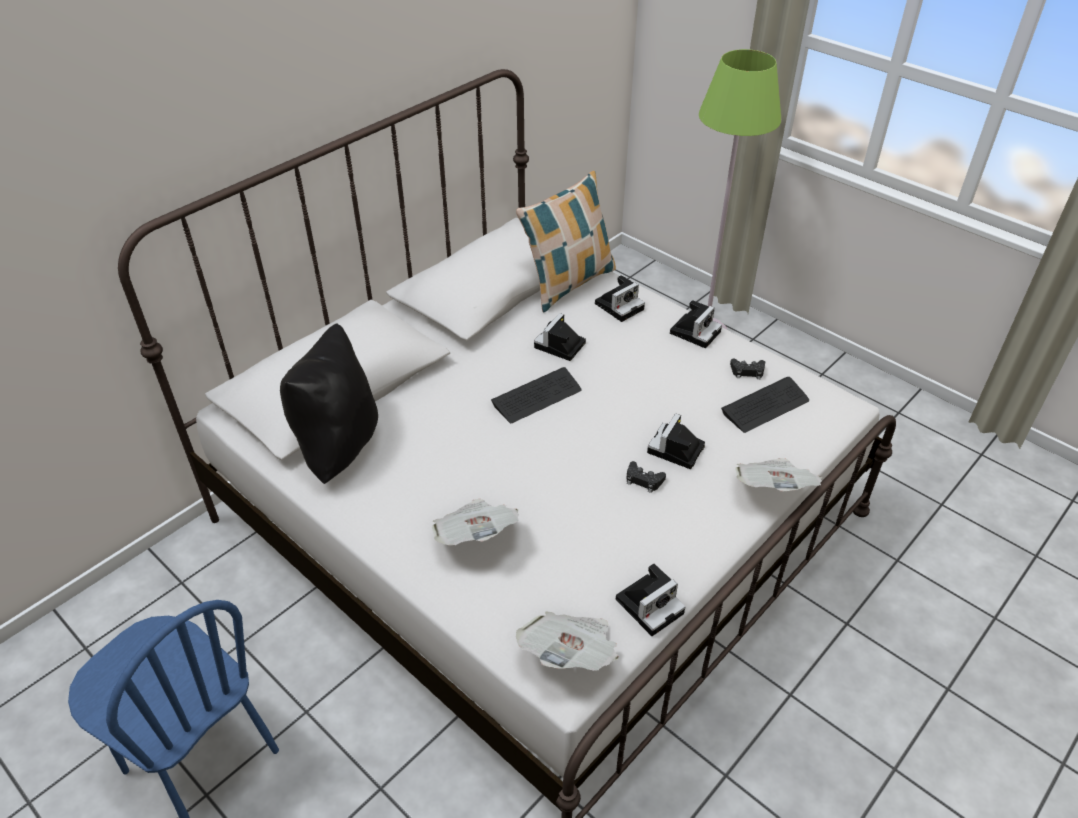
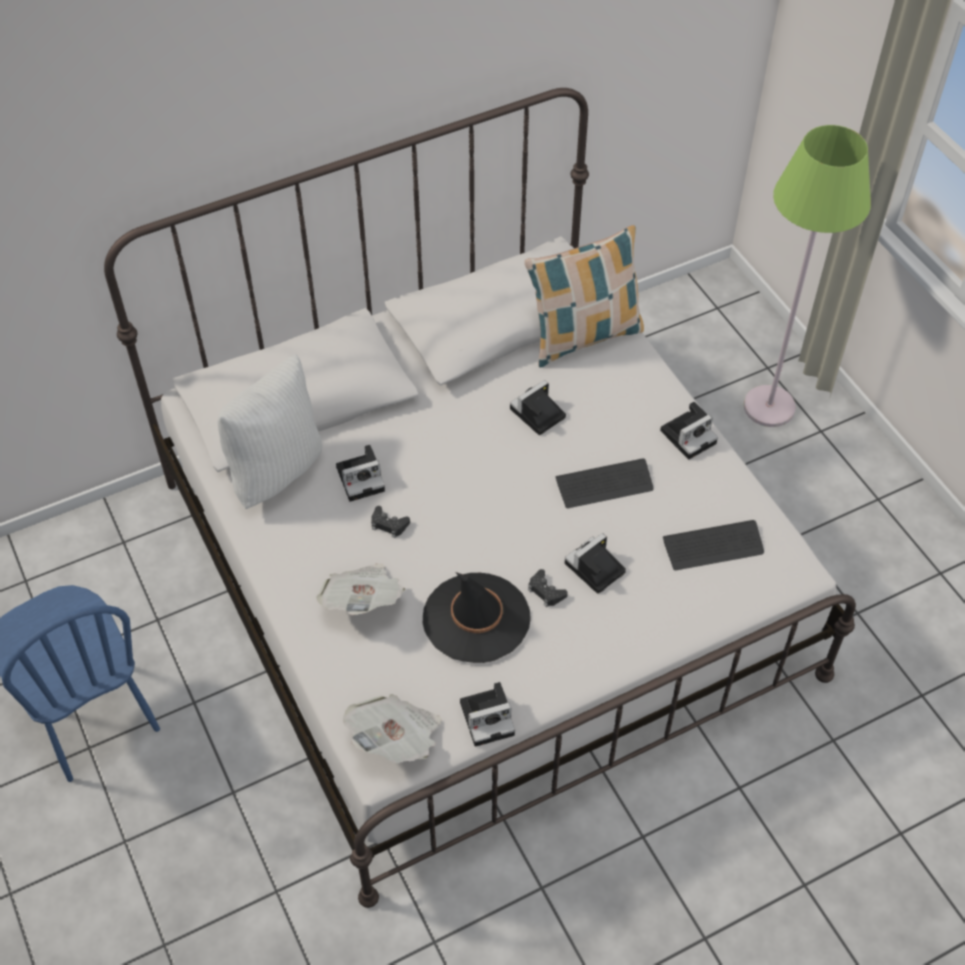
camera: 20 degrees right, 10 degrees up
black pillow [280,323,378,484] -> white pillow [218,355,322,509]
keyboard [491,367,582,423] -> keyboard moved to [556,459,654,508]
camera [595,275,645,322] -> camera moved to [336,445,385,502]
black game controller [730,359,765,379] -> black game controller moved to [371,506,410,538]
newspaper [735,458,822,491] -> none
none -> black hat [423,572,531,663]

